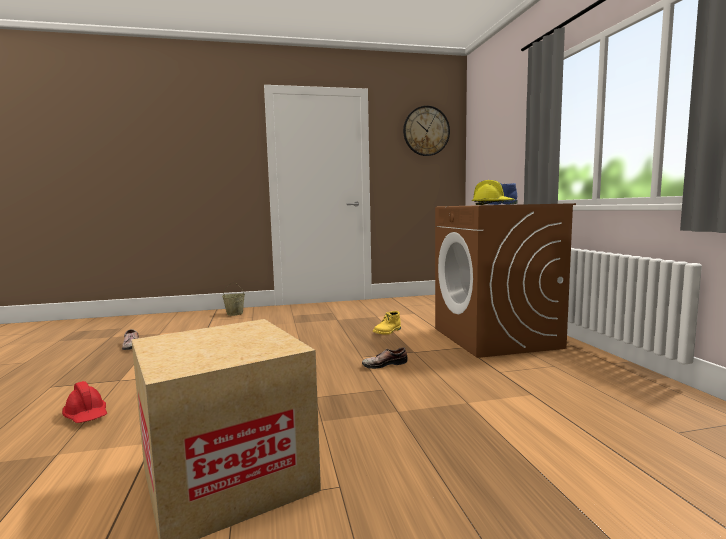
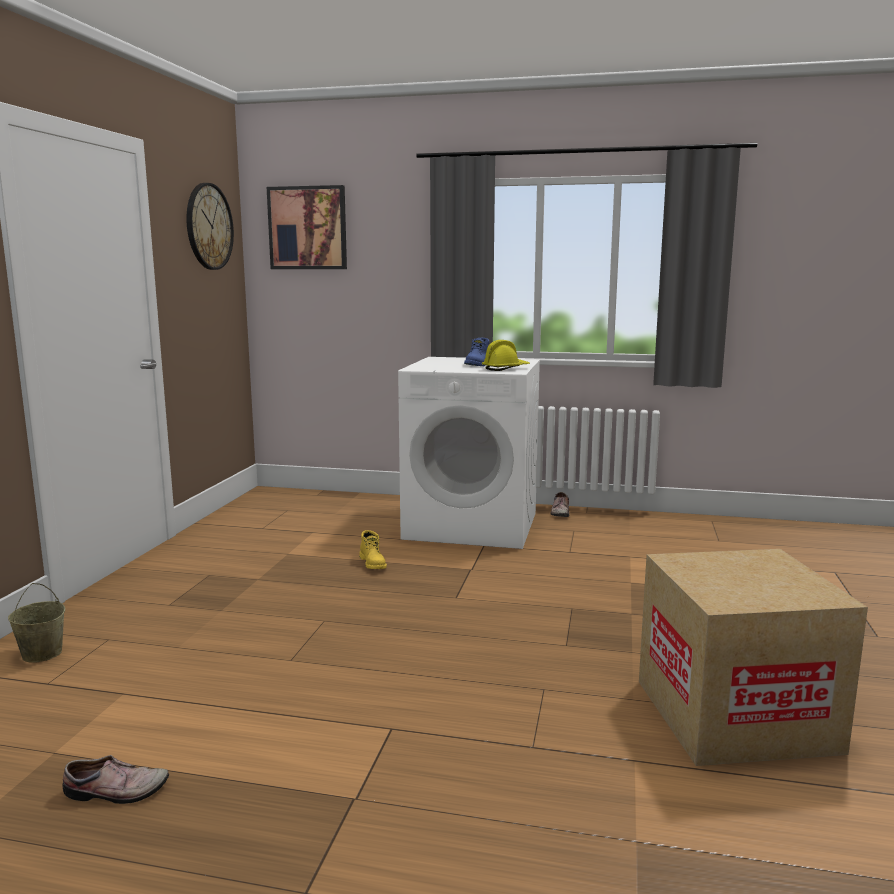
camera: 65 degrees left, 5 degrees up
red hard hat [62,381,107,423] -> none
shoe [362,347,408,369] -> shoe moved to [550,492,569,517]
brown washing machine [435,203,576,358] -> white washing machine [398,357,540,549]
none -> picture [267,185,347,269]

